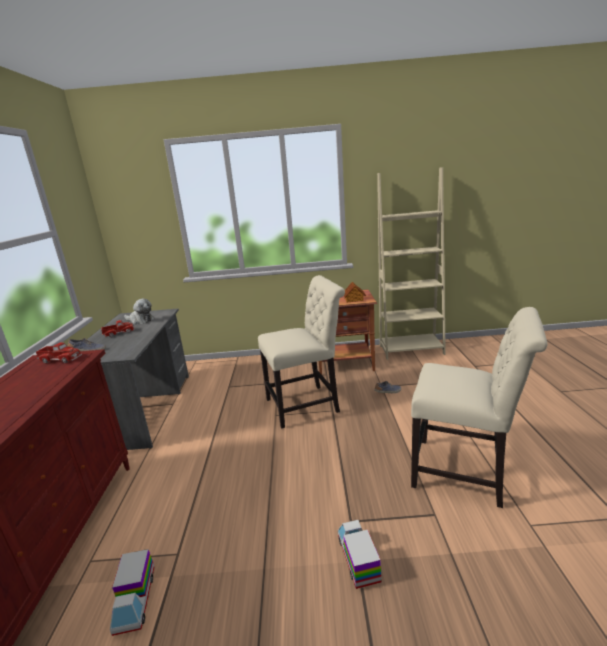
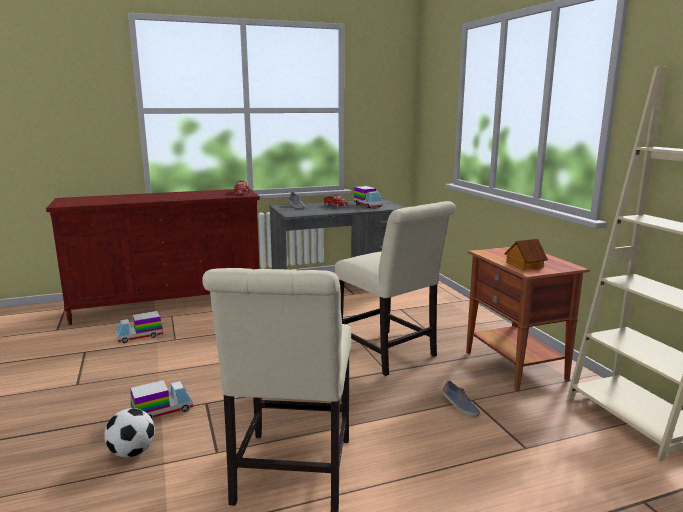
camera: 70 degrees right, 5 degrees down
plush toy [124,299,154,325] -> toy truck [354,186,383,208]
none -> football [104,408,155,458]

